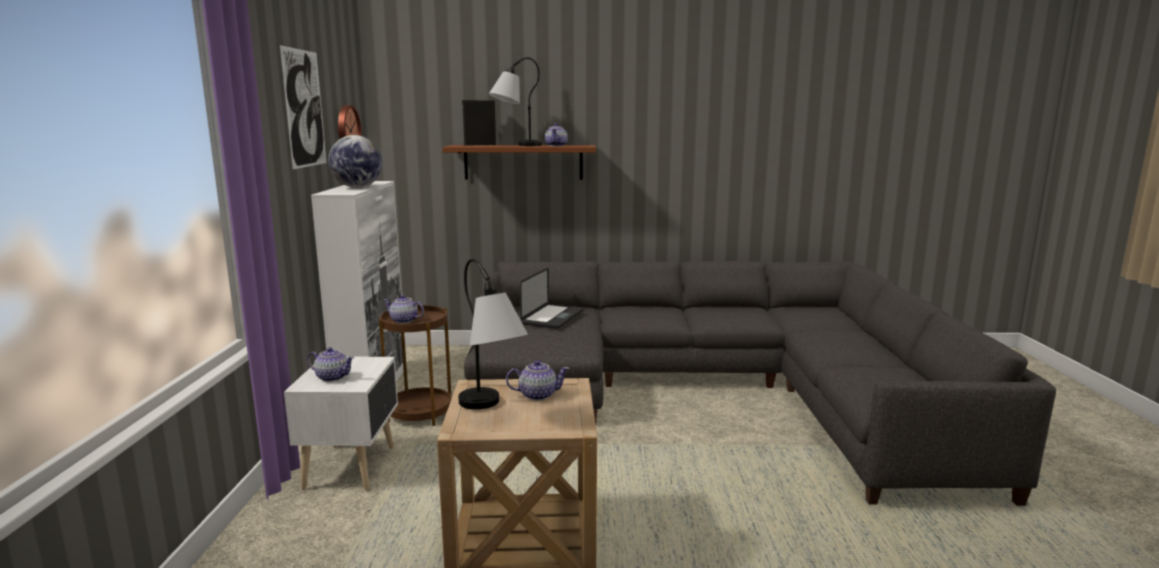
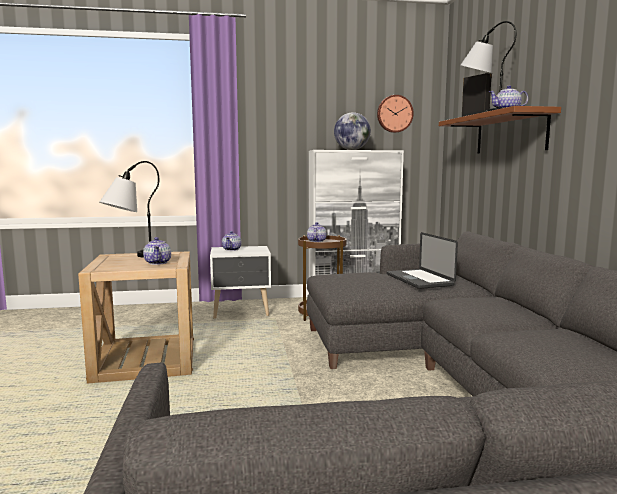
camera: 80 degrees right, 5 degrees down
picture [280,45,326,169] -> none
laptop [520,268,583,329] -> laptop turned 60 degrees clockwise [387,232,458,289]

